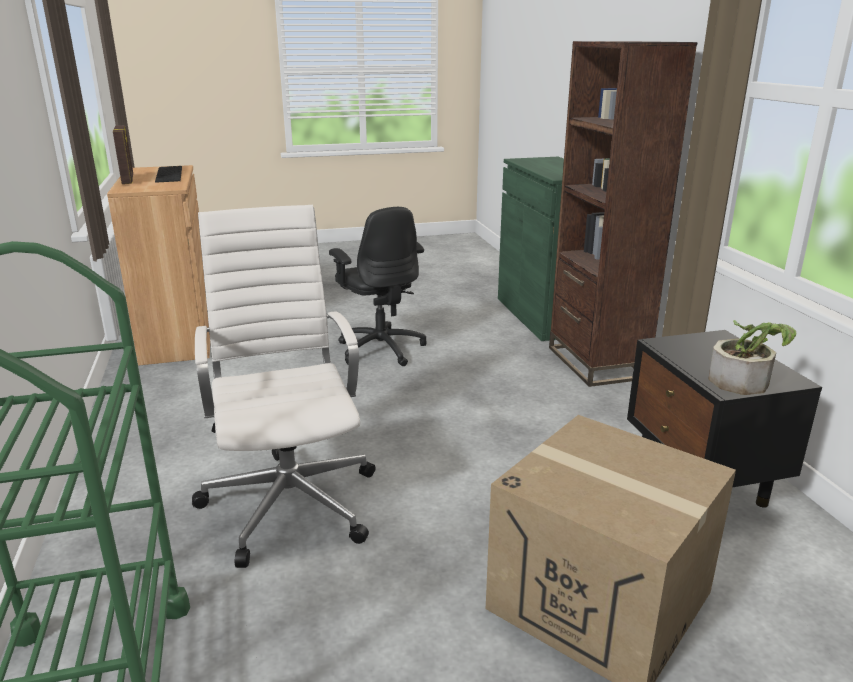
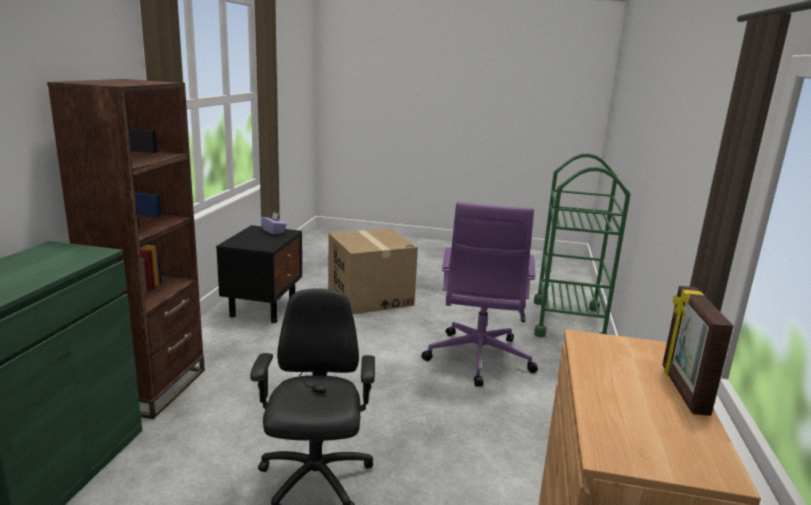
camera: 155 degrees left, 5 degrees down
keyboard [155,166,182,183] -> none
white office chair [192,205,376,568] -> purple office chair [421,202,538,387]
potted plant [708,320,797,395] -> purple tissue box [261,212,287,235]

